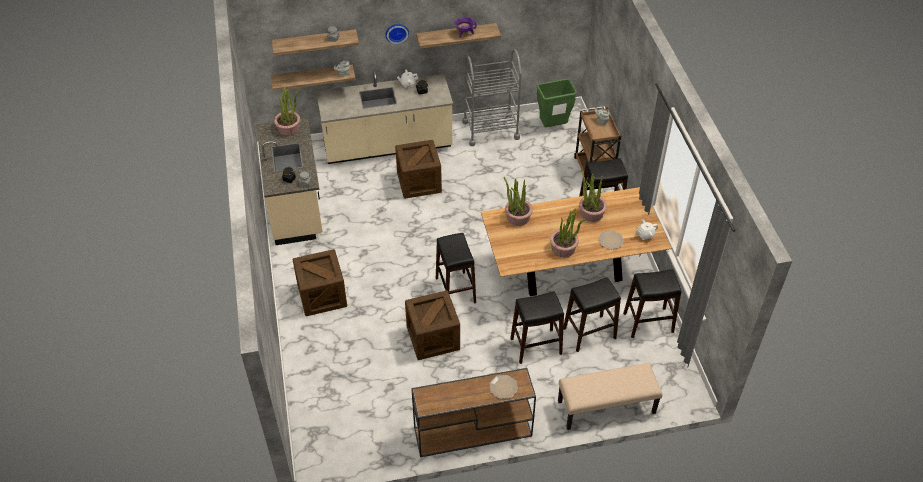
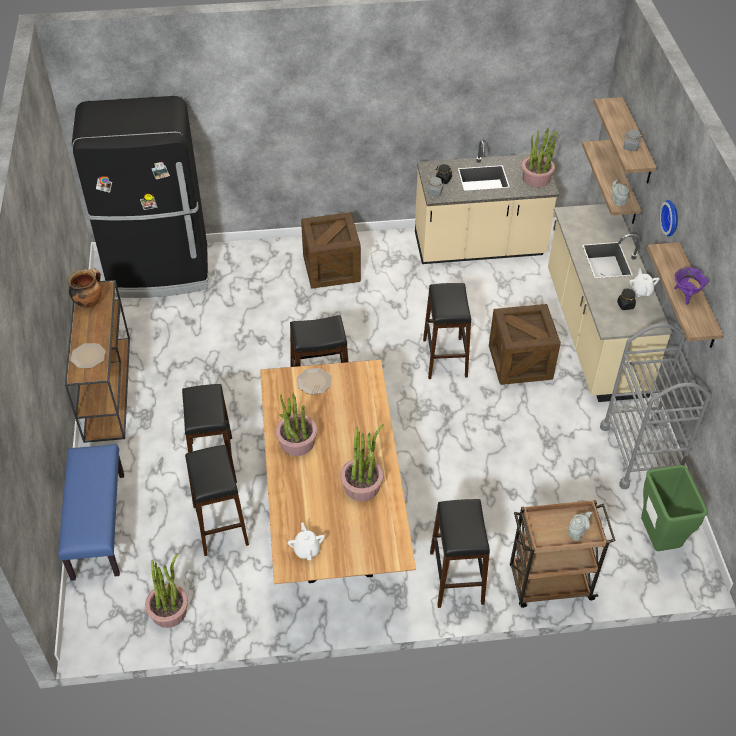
camera: 95 degrees right, 0 degrees up
crate [405,290,460,360] -> none
potted plant [504,177,533,226] -> potted plant moved to [145,553,188,628]
beige bench [558,363,663,430] -> blue bench [58,444,124,581]
plate [598,230,624,250] -> plate moved to [297,368,332,395]
black stool [623,269,682,338] -> black stool moved to [423,283,471,379]
none -> cooking pot [68,269,102,308]
none -> black fridge [72,96,209,298]

